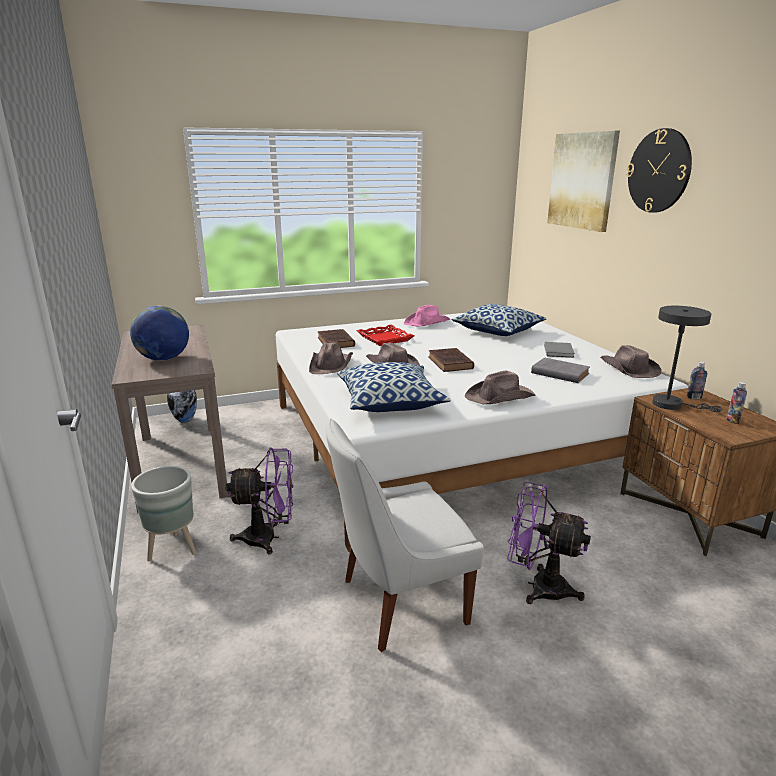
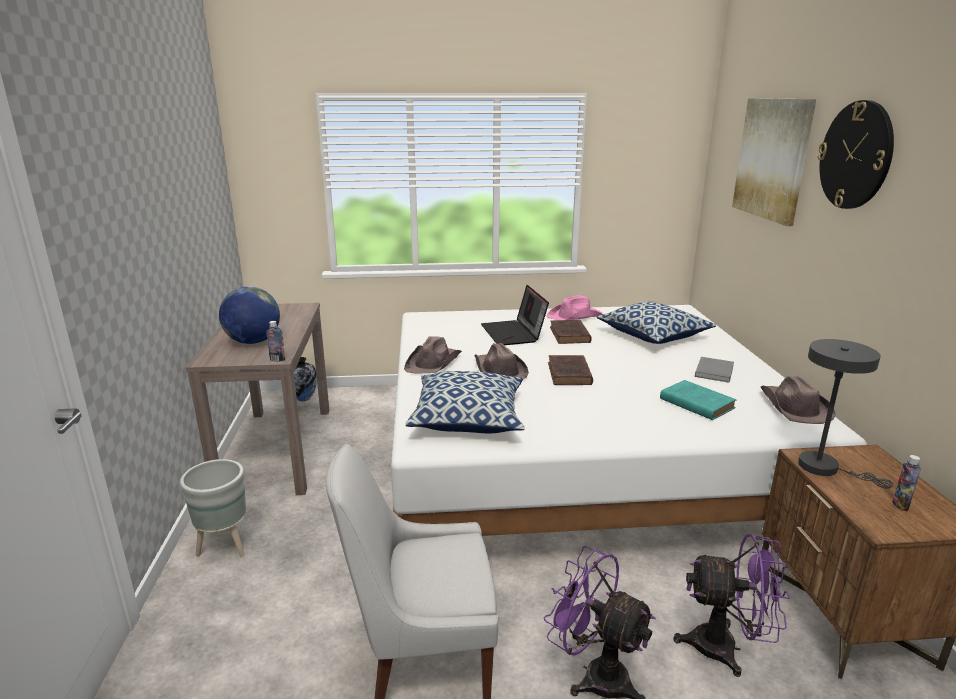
camera: 15 degrees right, 0 degrees up
purple fan [225,448,294,555] -> purple fan moved to [673,533,790,677]
brown book [318,329,355,348] -> brown book moved to [550,320,592,344]
red tray [357,325,414,346] -> laptop [481,285,549,345]
brown hat [464,371,536,404] -> none
grey book [531,358,590,383] -> turquoise book [660,380,737,420]
bottle [687,362,707,399] -> bottle moved to [267,321,285,362]

